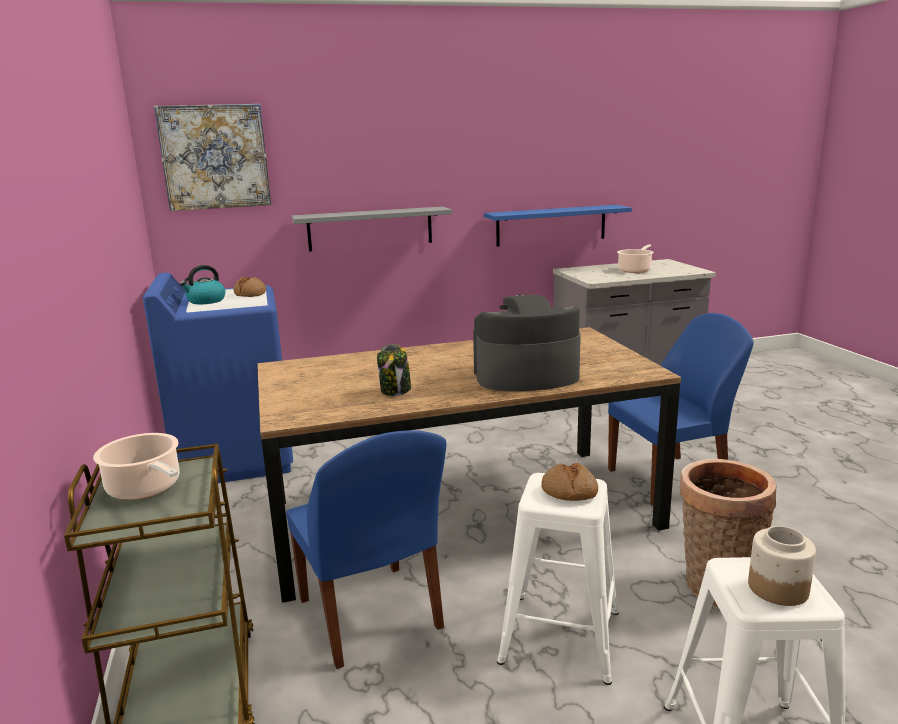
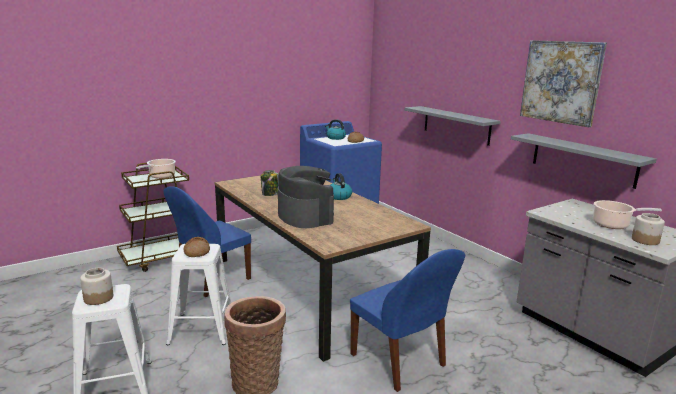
camera: 70 degrees right, 0 degrees up
picture [154,104,271,211] -> picture moved to [520,40,607,127]
blue shelf [484,205,632,247] -> grey shelf [511,133,657,189]
none -> kettle [330,173,352,200]
none -> jar [632,213,665,245]

